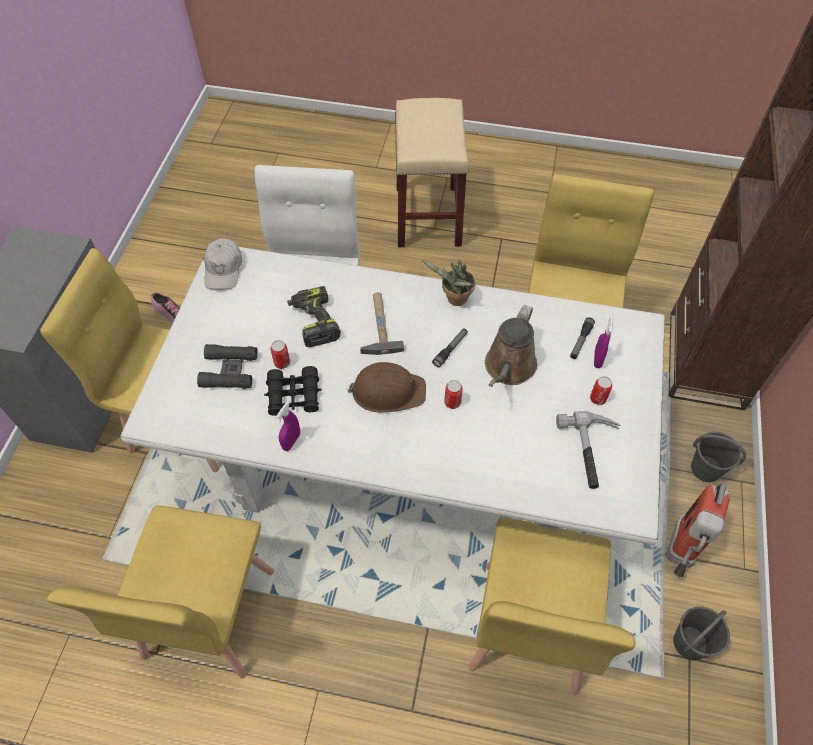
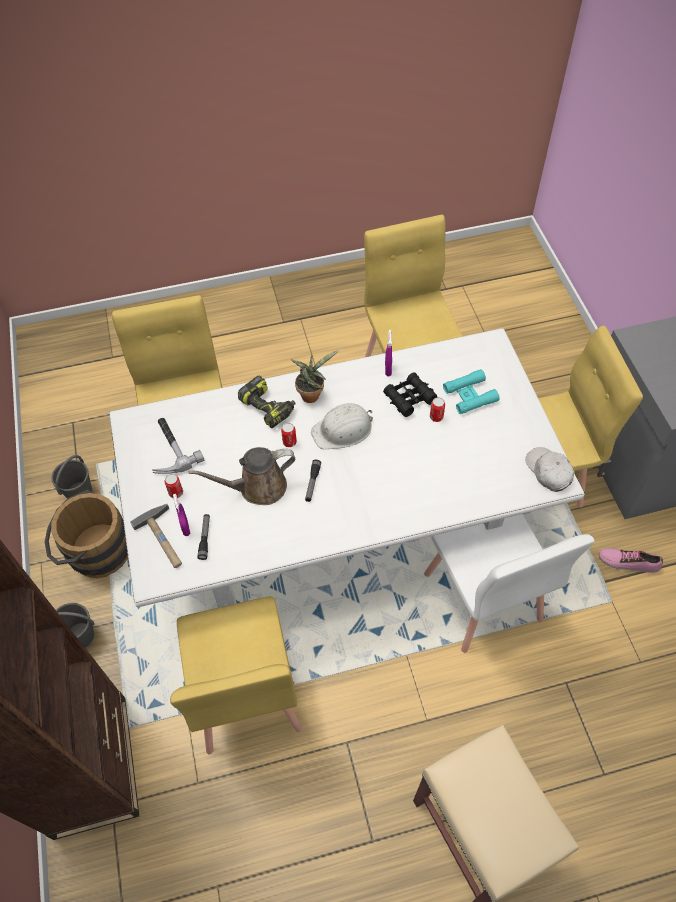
camera: 155 degrees right, 0 degrees up
black binoculars [197,344,258,389] -> turquoise binoculars [443,369,499,414]
power drill [287,286,341,347] -> power drill moved to [238,376,296,429]
brown hard hat [347,362,426,413] -> white hard hat [311,403,373,449]
hammer [360,292,404,355] -> hammer moved to [130,504,182,568]
potted plant [421,259,475,306] -> potted plant moved to [290,350,339,403]
brown watering can [485,305,537,387] -> brown watering can turned 105 degrees counterclockwise [188,447,295,505]
fire extinguisher [667,483,730,577] -> brown bucket [45,490,128,578]

